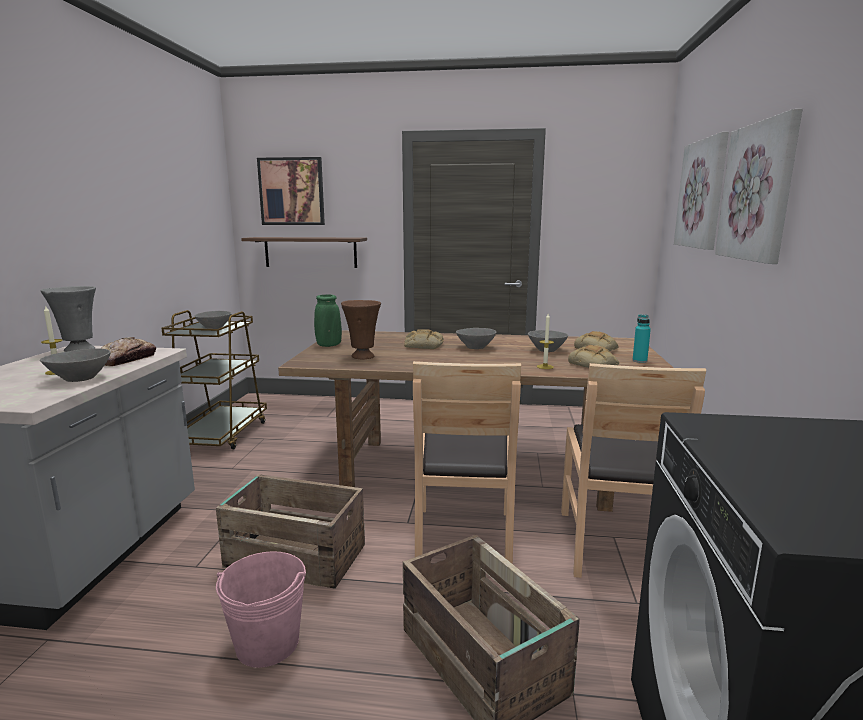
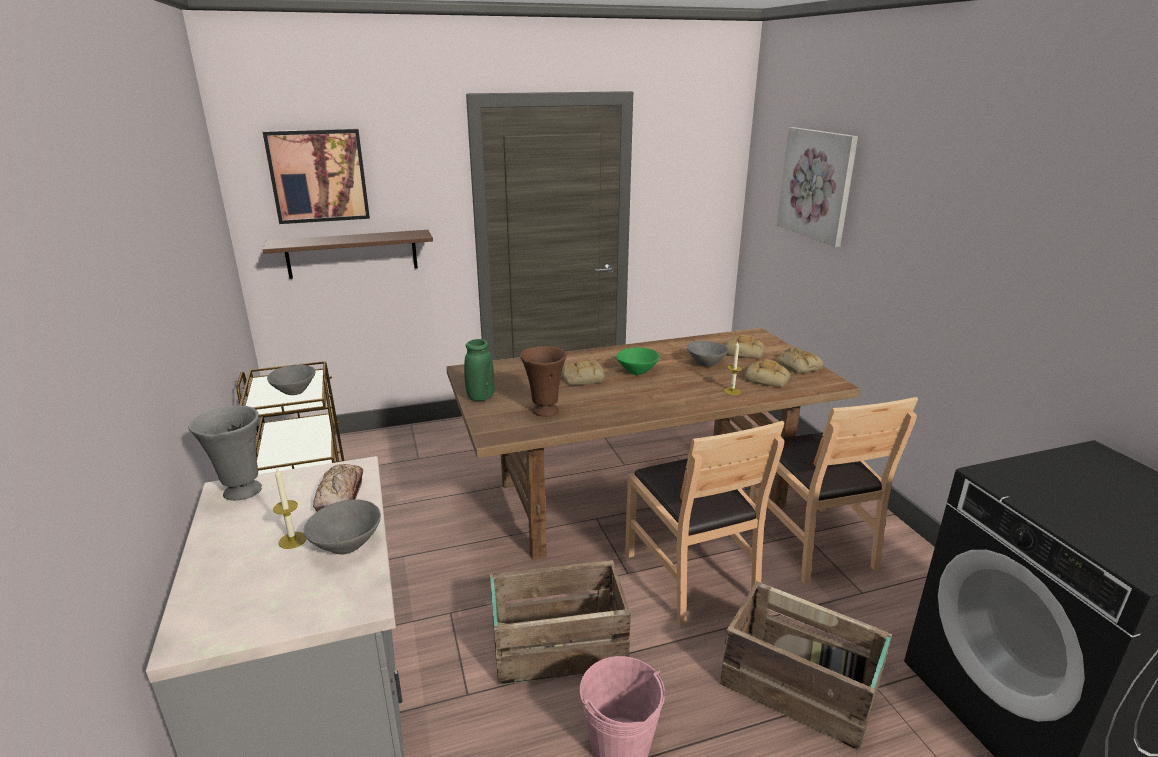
camera: 25 degrees left, 10 degrees up
grey bowl [456,328,496,349] -> green bowl [616,347,660,375]
turquoise bottle [632,314,651,363] -> bread [775,347,823,374]
picture [715,109,802,264] -> none

